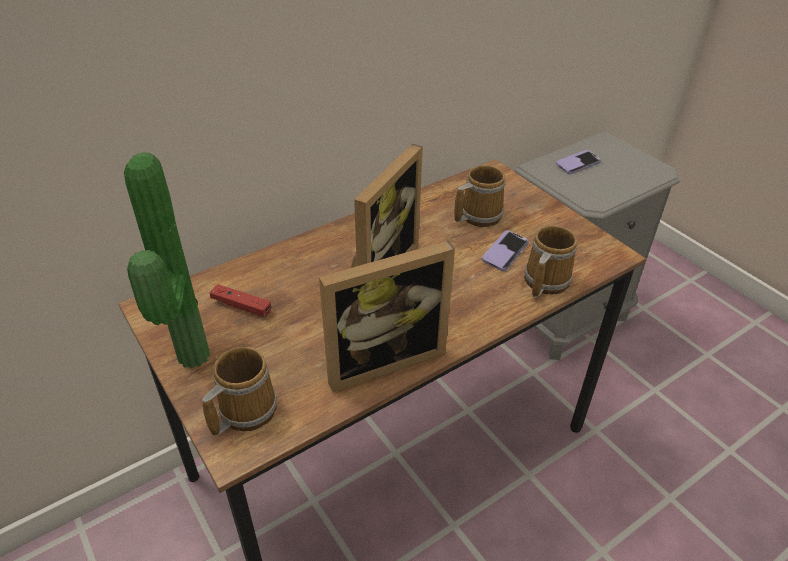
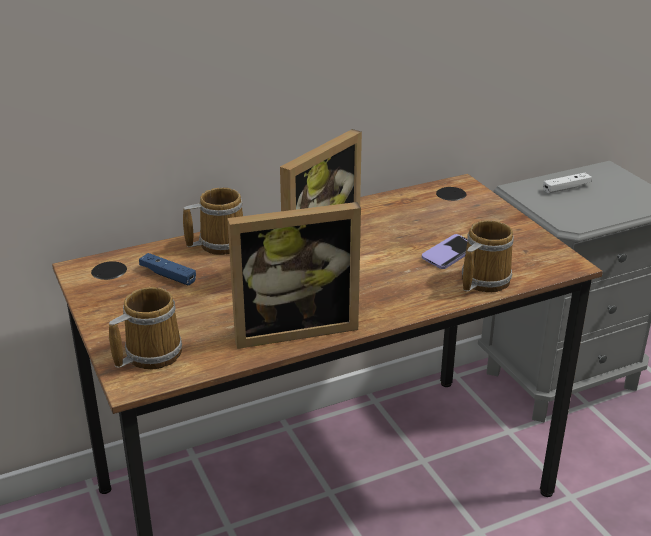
camera: 10 degrees right, 10 degrees down
potted plant [124,152,210,368] -> none
red game controller [210,284,271,317] -> blue game controller [139,253,196,285]
mug [454,165,505,227] -> mug moved to [183,188,243,255]
phone [556,150,601,174] -> white game controller [543,173,592,193]

